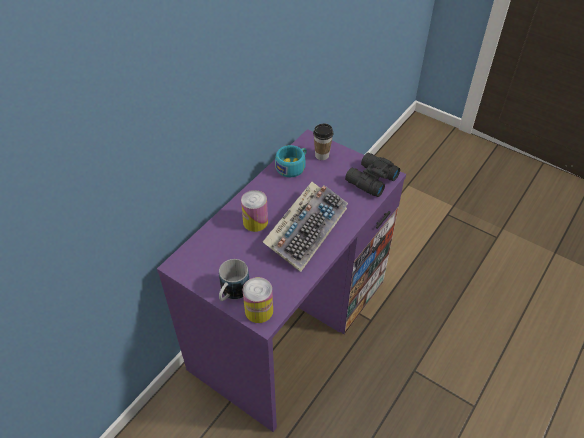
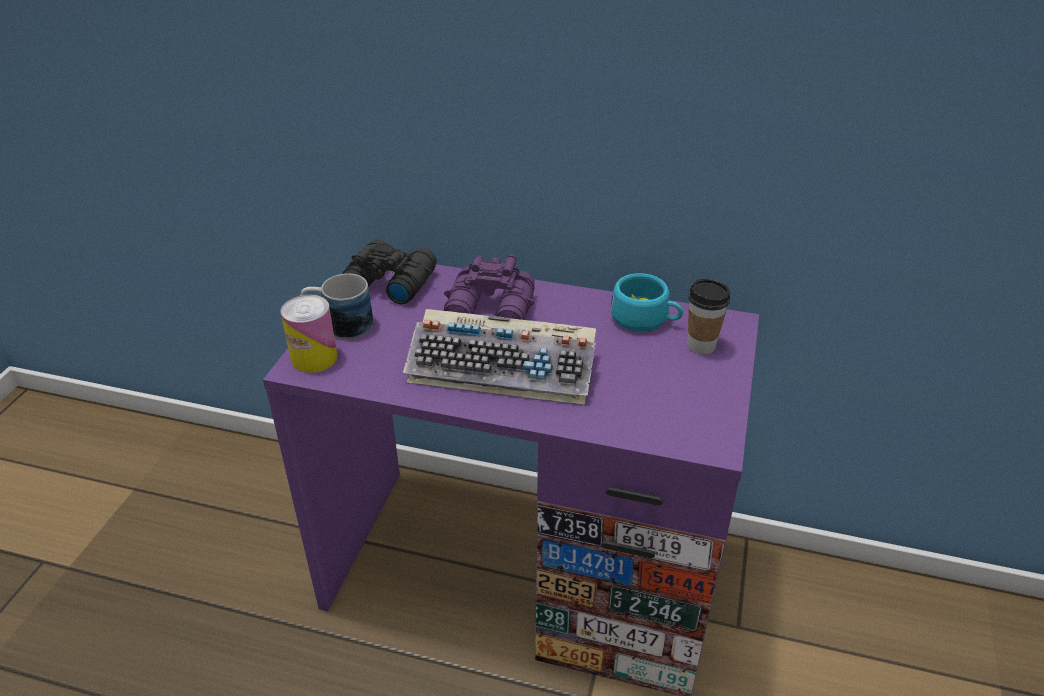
camera: 70 degrees right, 10 degrees down
can [241,190,268,232] -> purple binoculars [444,255,535,320]
black binoculars [345,153,400,197] -> black binoculars moved to [343,240,437,304]

